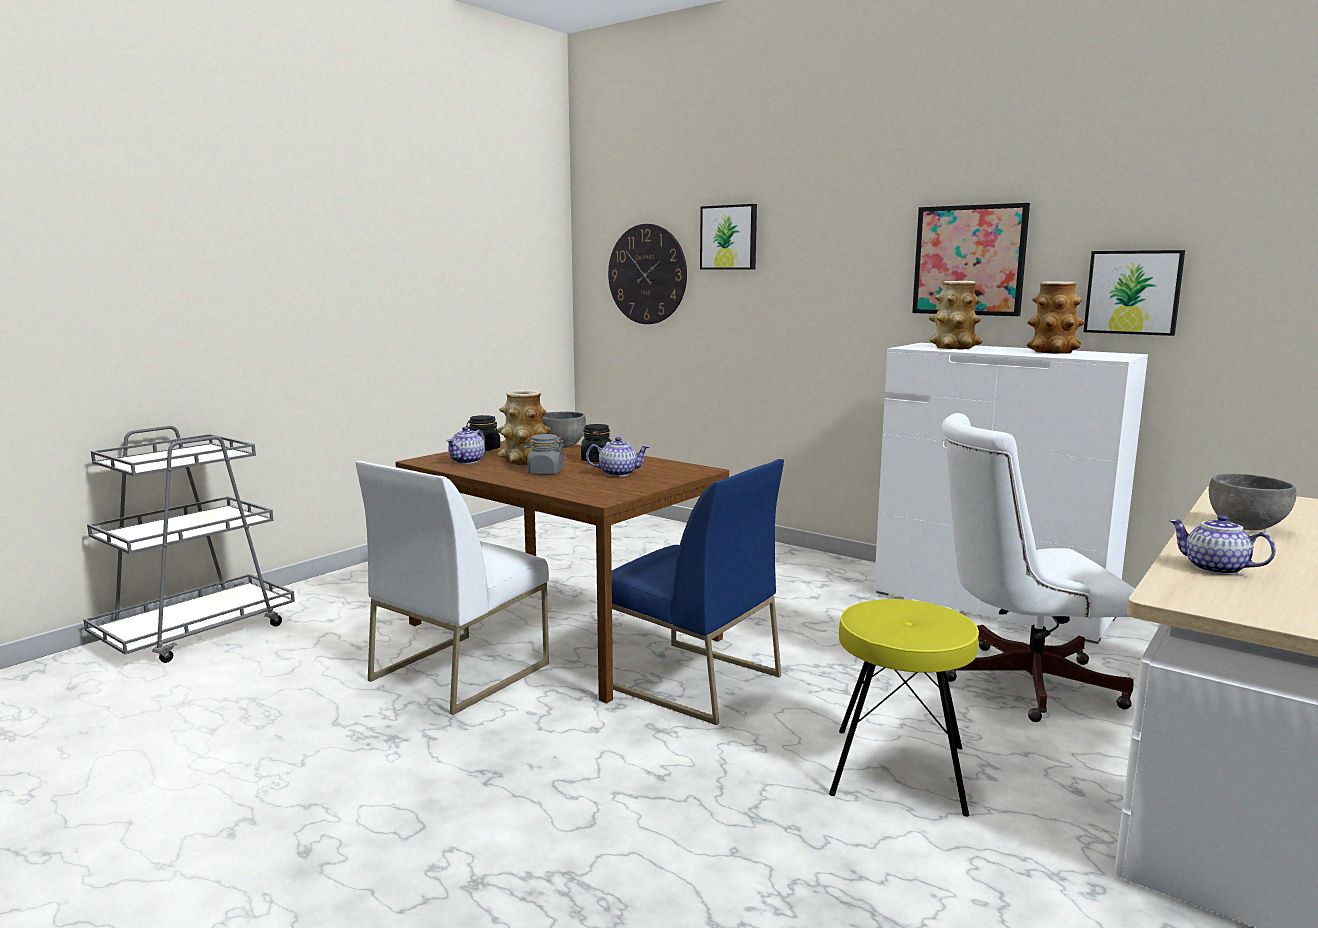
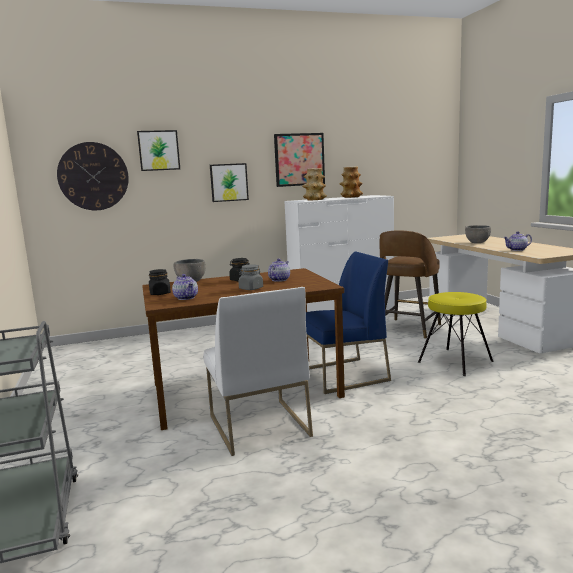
camera: 55 degrees left, 0 degrees up
vase [497,390,551,465] -> none
white office chair [942,413,1135,722] -> brown stool [379,230,441,339]
picture [1084,250,1185,336] -> picture moved to [210,163,249,202]

